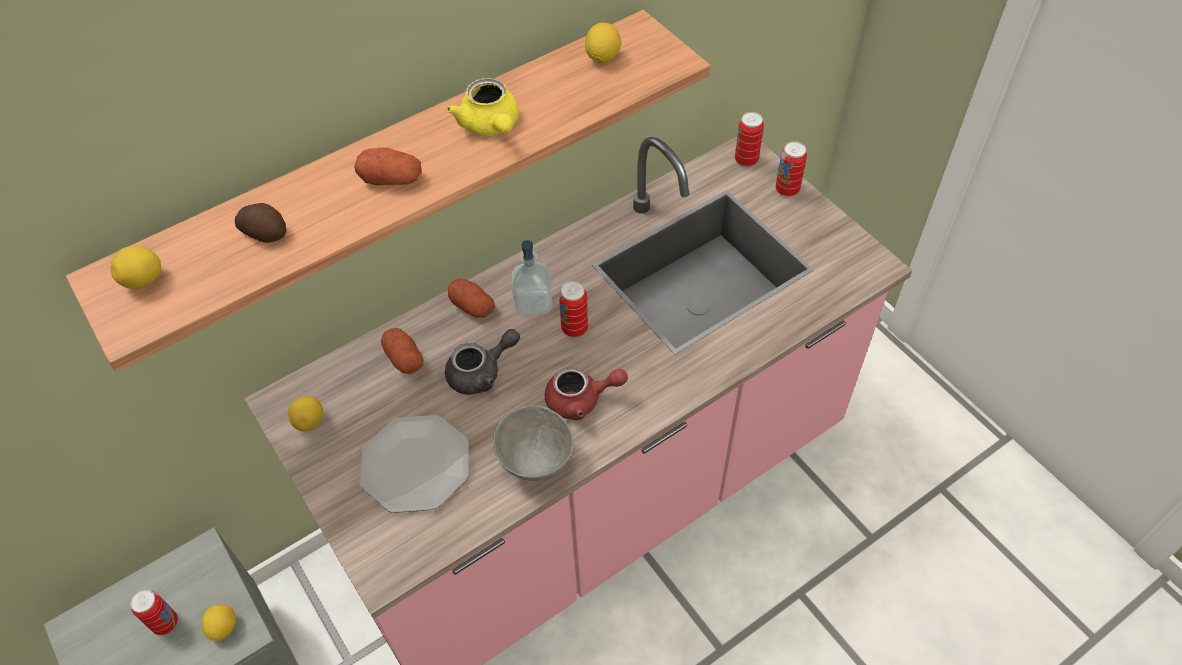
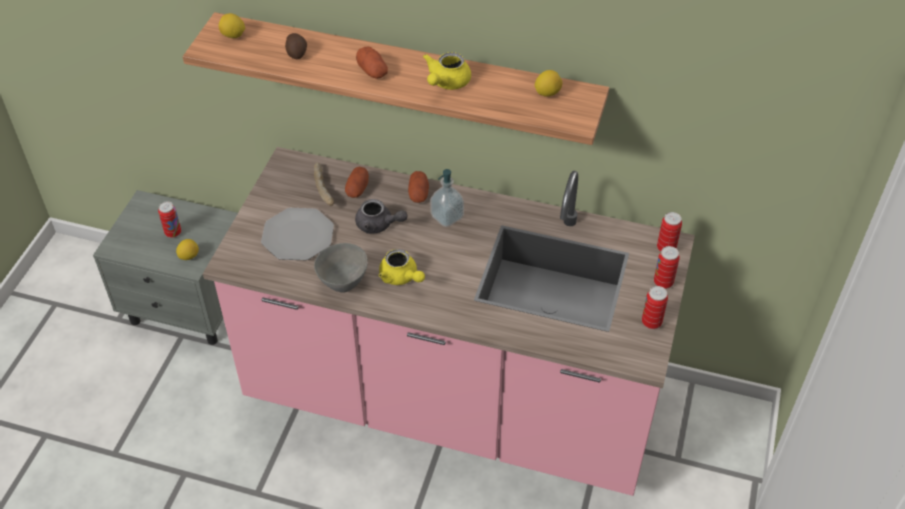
camera: 50 degrees right, 5 degrees down
lemon [288,396,324,431] -> none
red teapot [545,366,628,420] -> yellow teapot [379,249,425,285]
can [559,281,588,337] -> can moved to [642,286,668,329]
none -> bread [314,163,334,206]

